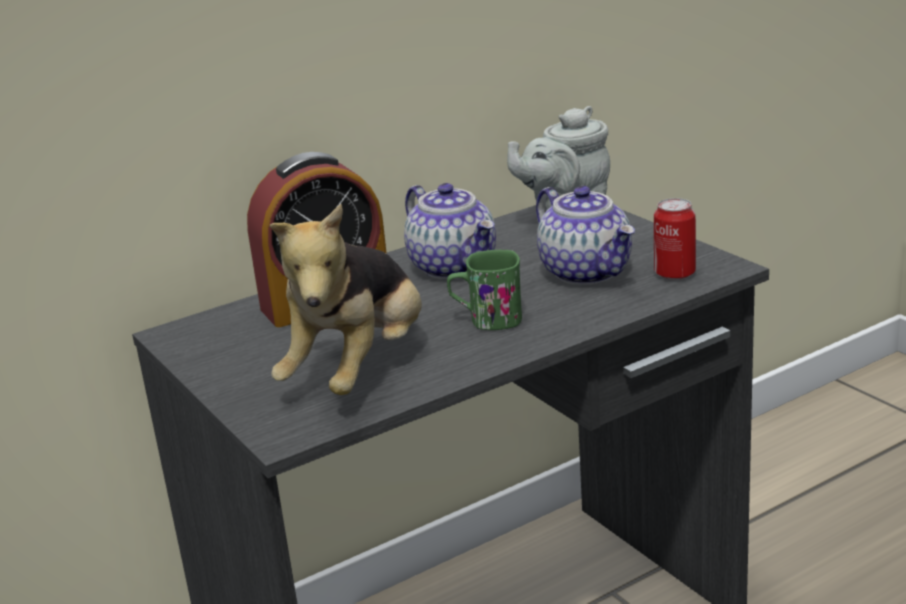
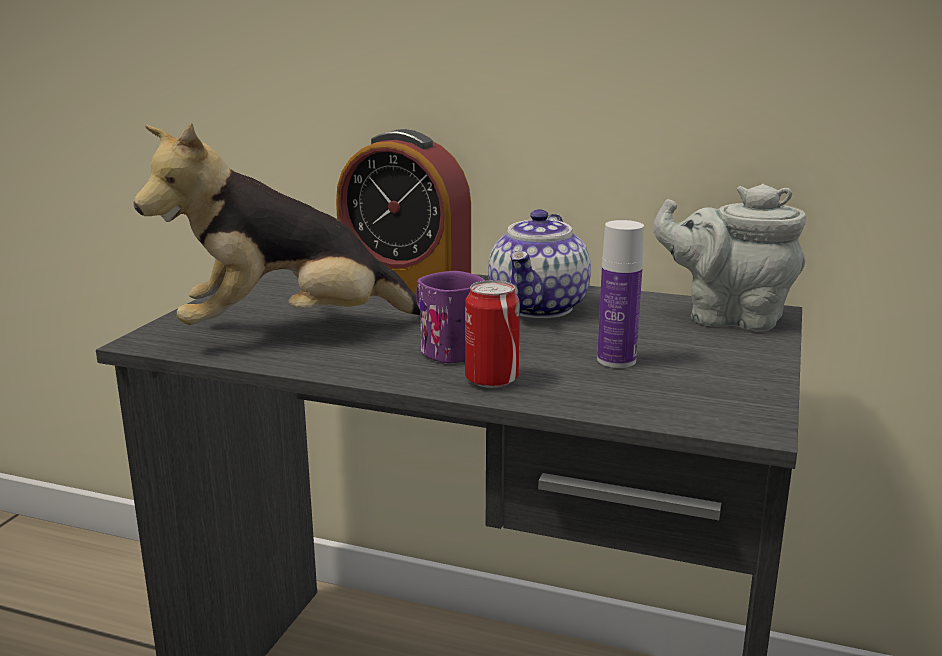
camera: 50 degrees right, 5 degrees down
green mug [447,250,522,330] -> purple mug [416,271,485,363]
teapot [536,186,635,285] -> bottle [597,220,644,368]
can [654,198,696,280] -> can moved to [465,280,520,388]

